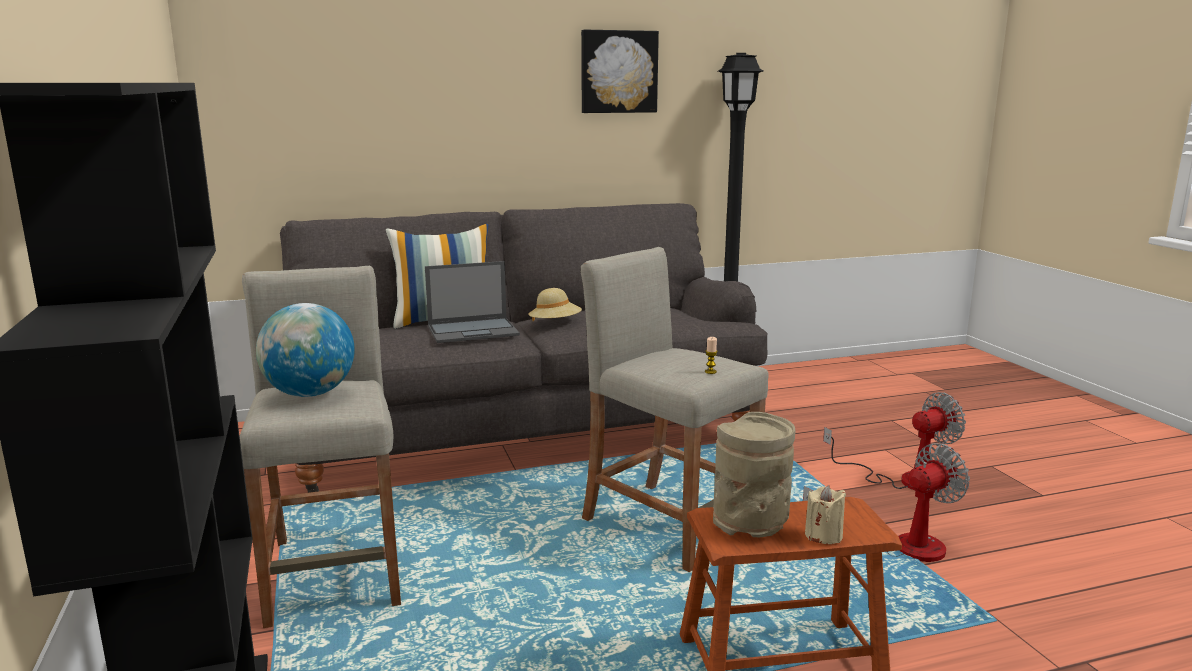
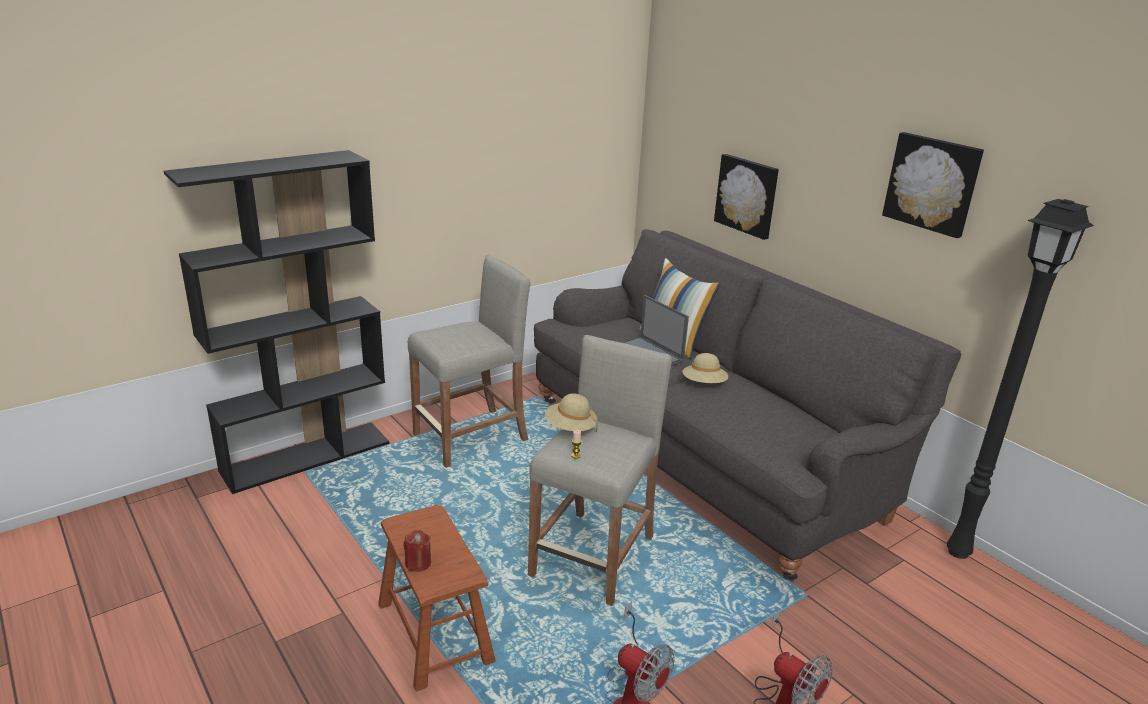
camera: 70 degrees right, 10 degrees up
globe [256,303,355,397] -> none
beige vase [713,412,795,537] -> none
beige candle [805,485,846,544] -> red candle [403,530,431,572]
none -> beige hat [545,393,597,432]
none -> picture [714,154,779,240]

